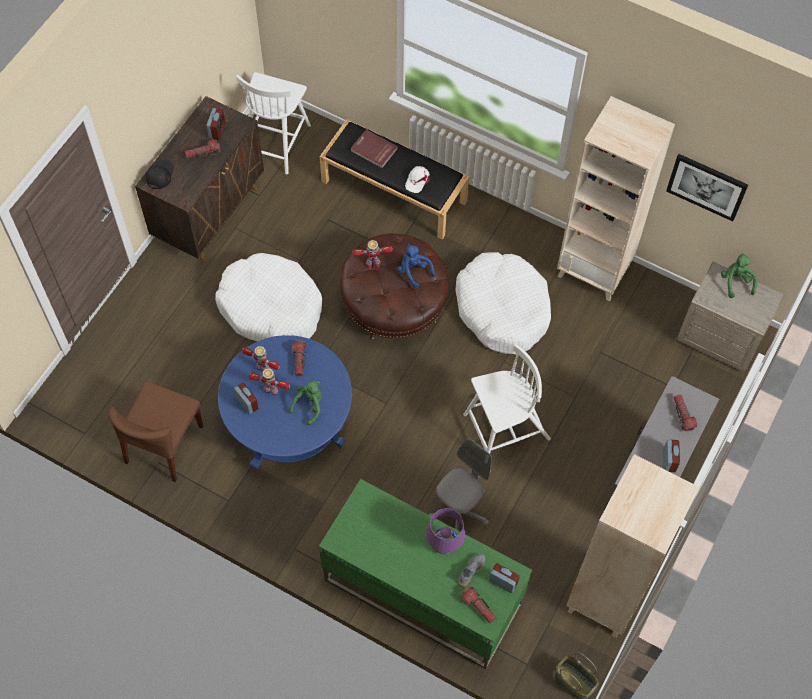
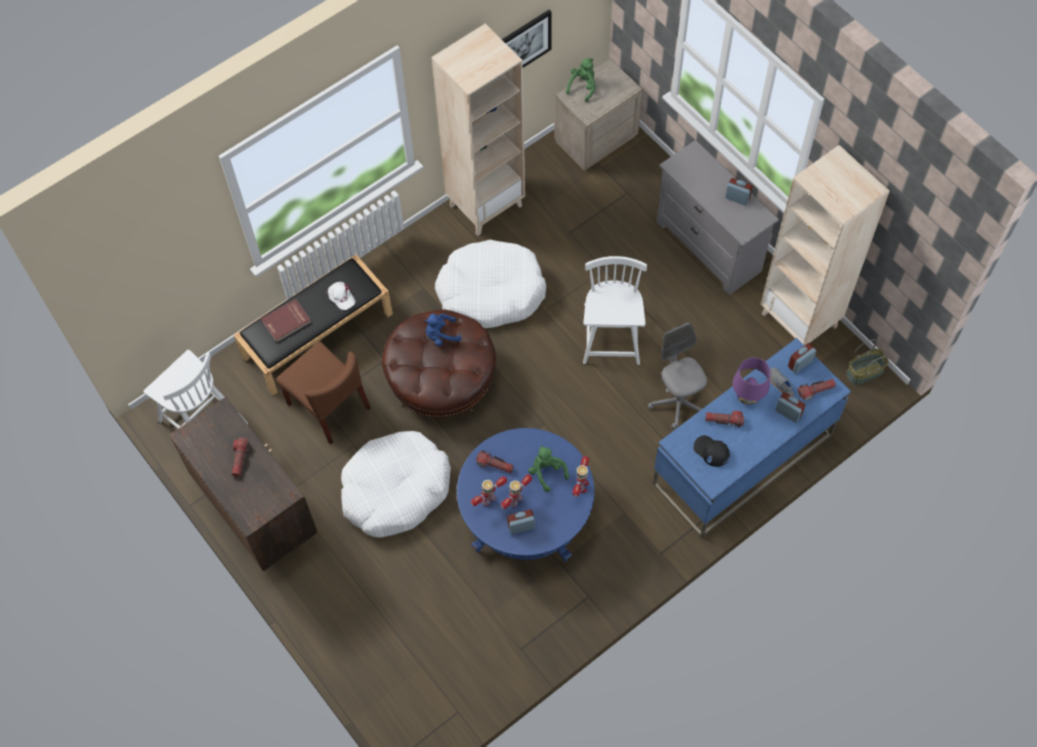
camera: 65 degrees left, 0 degrees up
brown chair [108,381,203,482] -> brown chair moved to [276,341,371,444]
black cap [146,159,174,189] -> black cap moved to [693,435,730,467]
alarm clock [207,108,225,140] -> alarm clock moved to [775,392,805,423]
green desk [319,479,532,670] -> blue desk [653,338,851,538]
toy robot [352,240,393,269] -> toy robot moved to [573,456,589,497]
flashlight [673,394,697,431] -> flashlight moved to [705,411,744,428]
green plush toy [721,253,757,298] -> green plush toy turned 105 degrees clockwise [566,58,596,102]

